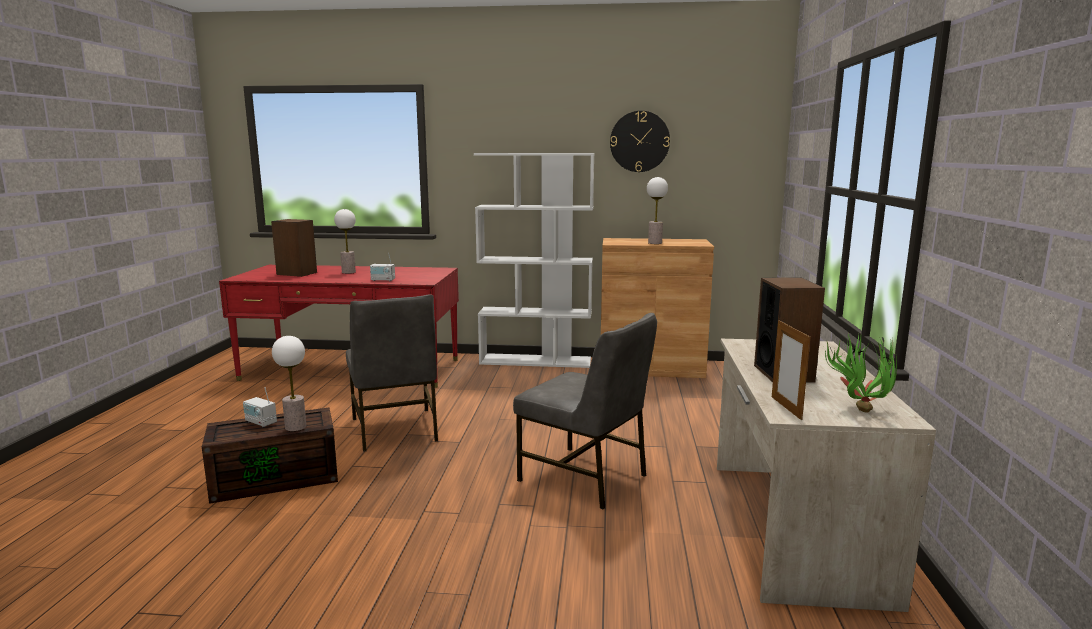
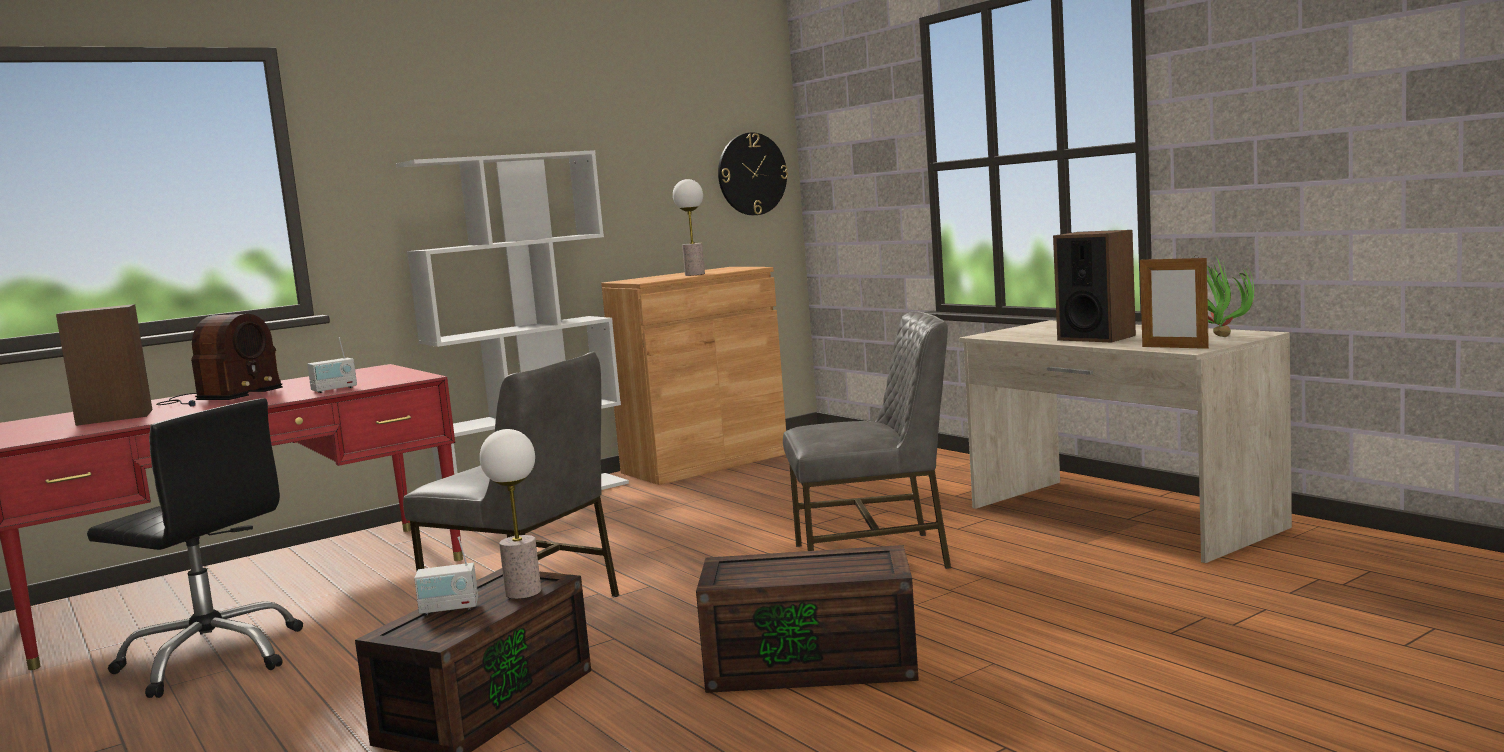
camera: 40 degrees left, 5 degrees down
table lamp [334,209,356,274] -> radio [156,314,283,406]
wall clock [610,111,670,172] -> wall clock moved to [718,132,788,215]
none -> black office chair [87,398,303,698]
none -> brown storage box [696,545,919,693]

